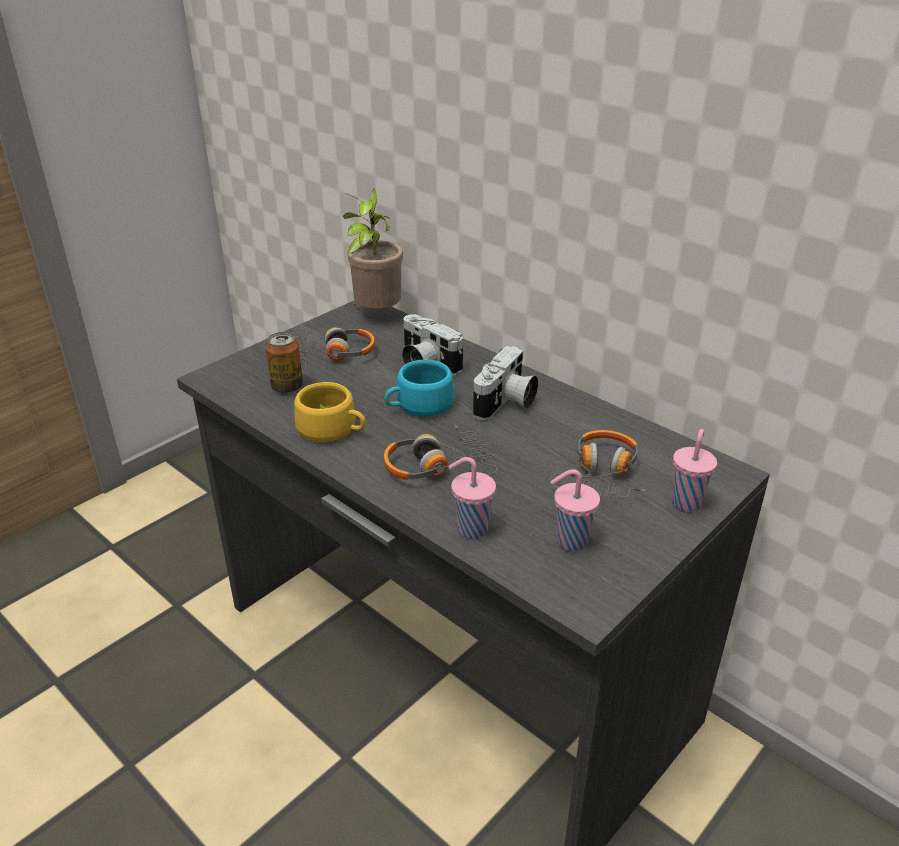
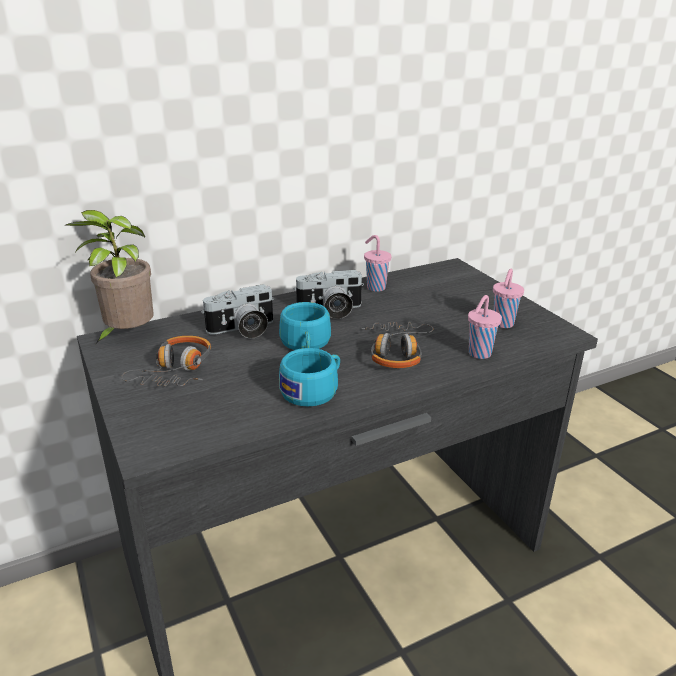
camera: 70 degrees left, 5 degrees down
can [265,332,303,394] -> none
yellow cup [294,382,366,442] -> turquoise cup [279,348,340,406]
camera [473,346,538,420] -> camera turned 120 degrees clockwise [294,270,364,319]
headphones [549,430,646,498] -> none
pink cup [672,429,717,512] -> pink cup moved to [364,235,391,292]

